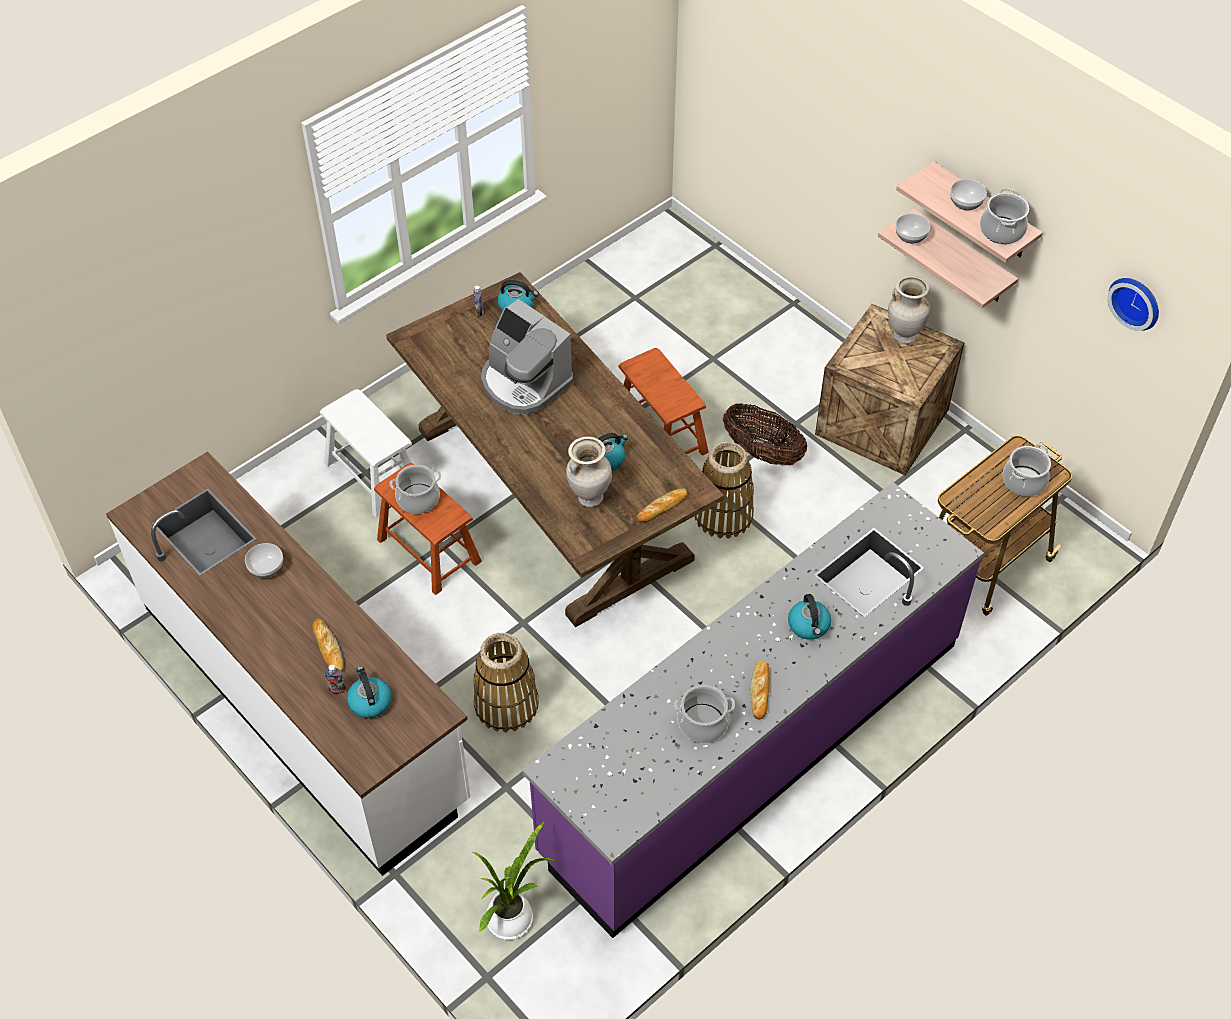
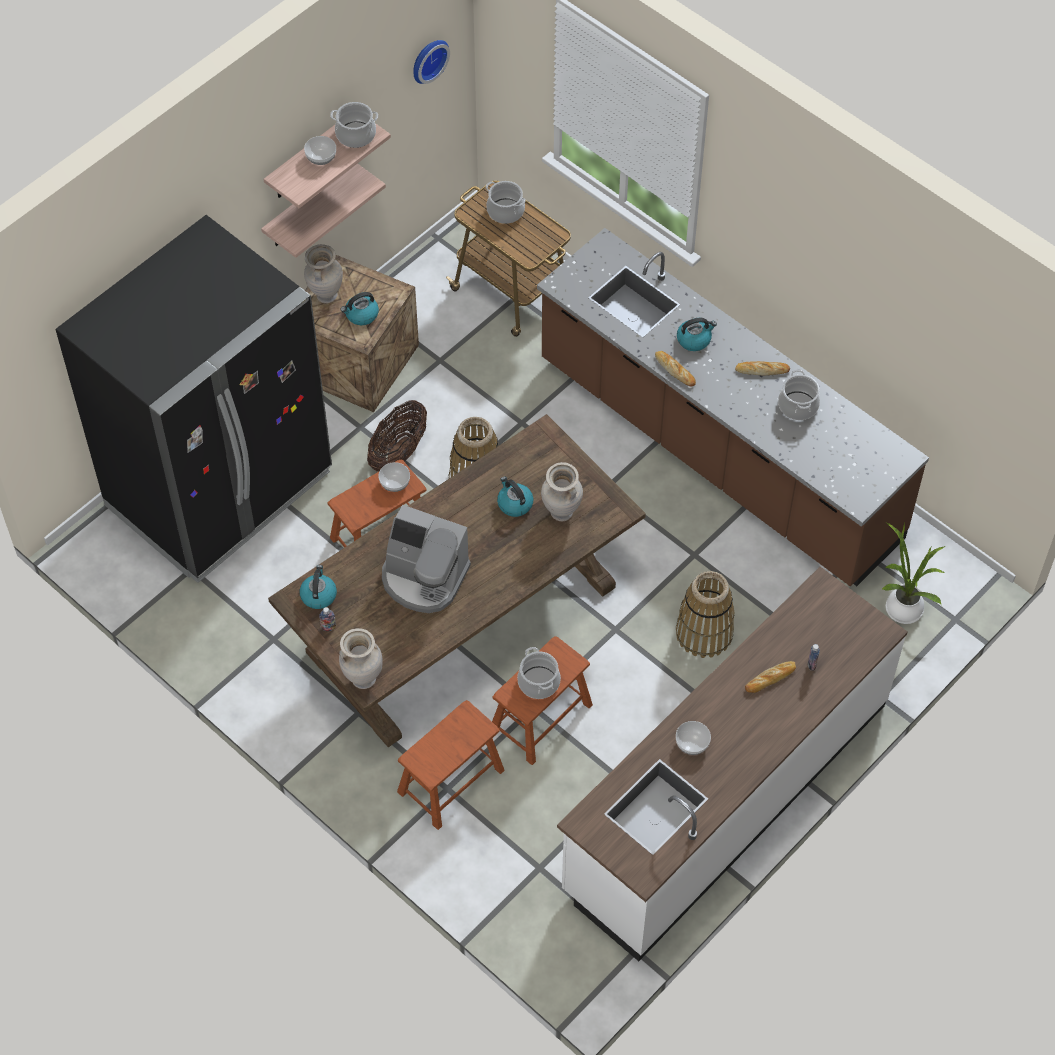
camera: 95 degrees left, 5 degrees up
white stool [320,389,412,517] -> brown stool [397,700,504,830]
kettle [347,666,391,718] -> kettle moved to [341,292,379,325]
coffee machine [481,299,573,415] -> coffee machine turned 75 degrees clockwise [382,505,471,613]
purple counter [522,482,984,938] -> brown counter [537,228,929,586]
bread [636,489,687,522] -> bread moved to [655,351,696,387]
bowl [895,214,930,244] -> bowl moved to [378,462,410,492]
none -> black fridge [55,215,332,583]
none -> beige vase [339,628,383,689]

